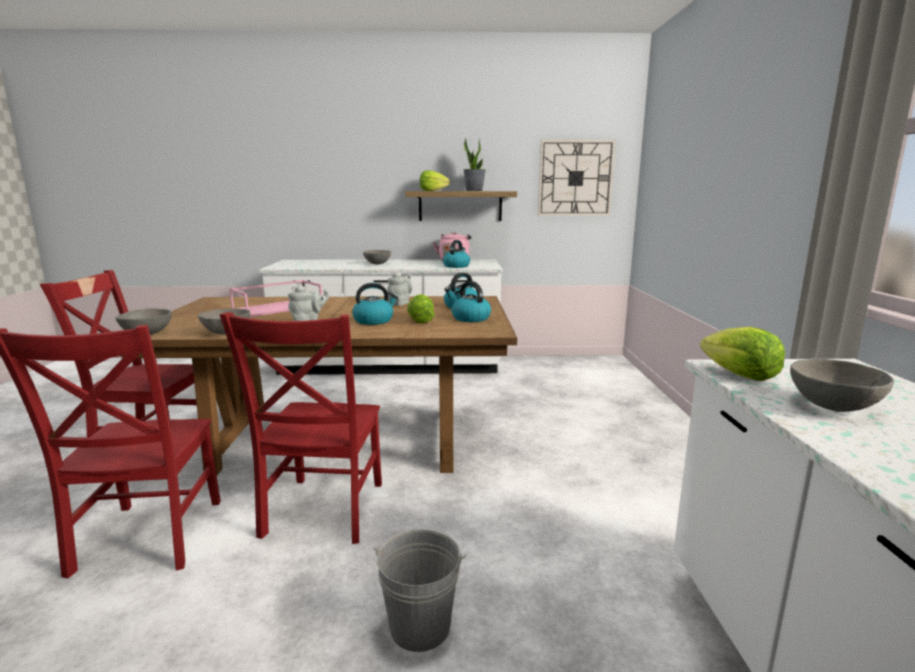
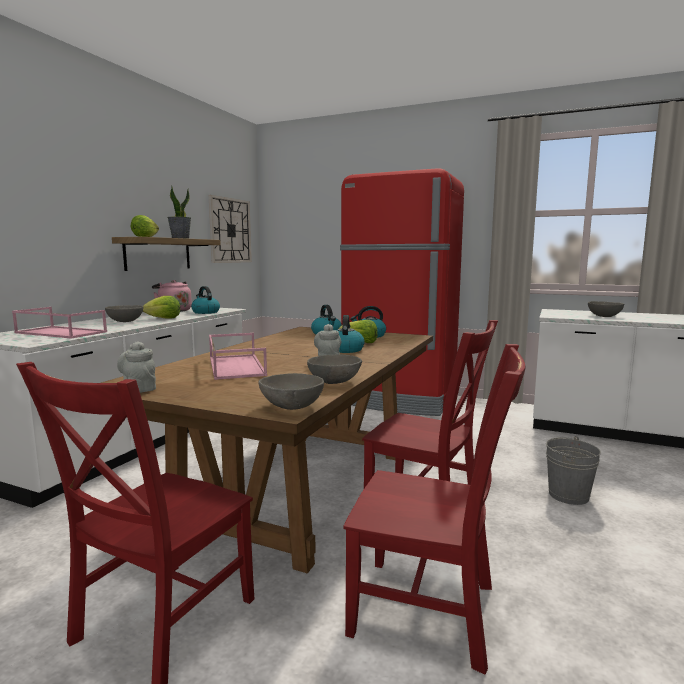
camera: 65 degrees left, 5 degrees down
grey teapot [387,271,412,306] -> grey teapot moved to [117,341,156,393]
lettuce [700,327,785,381] -> lettuce moved to [143,296,180,319]
none -> pink tray [12,307,107,339]
none -> red fridge [340,168,464,416]

